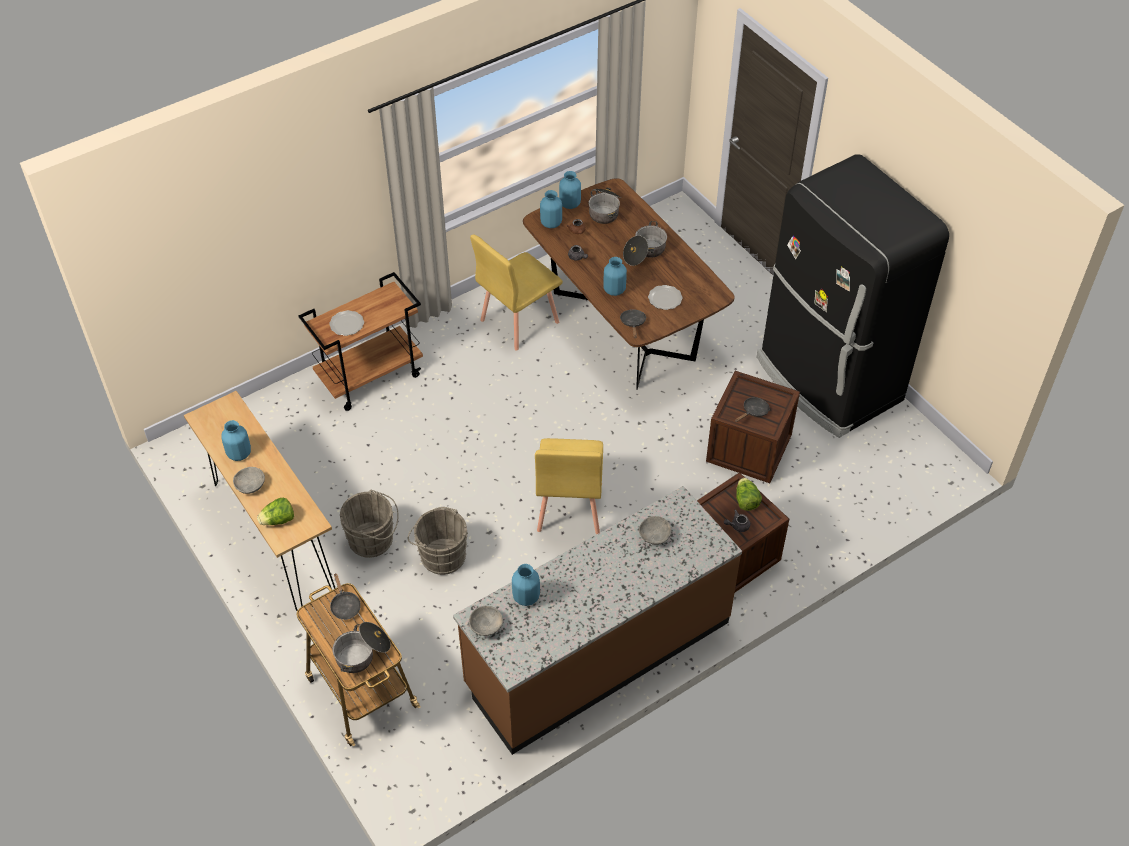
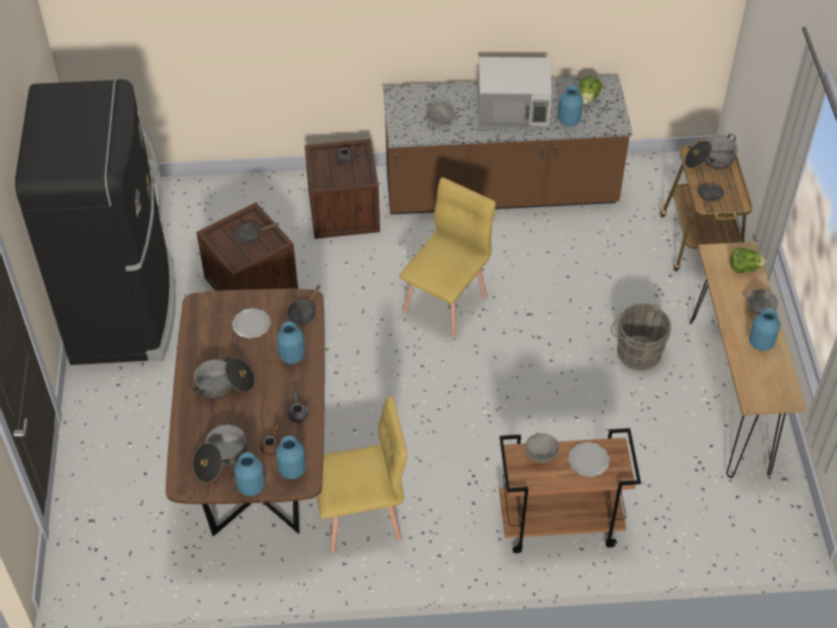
camera: 150 degrees left, 0 degrees up
grey bucket [408,507,468,575] -> none
grey bowl [469,606,503,636] -> grey bowl moved to [525,433,559,463]
lettuce [736,478,762,511] -> lettuce moved to [579,76,602,105]
none -> white microwave [478,57,552,127]

